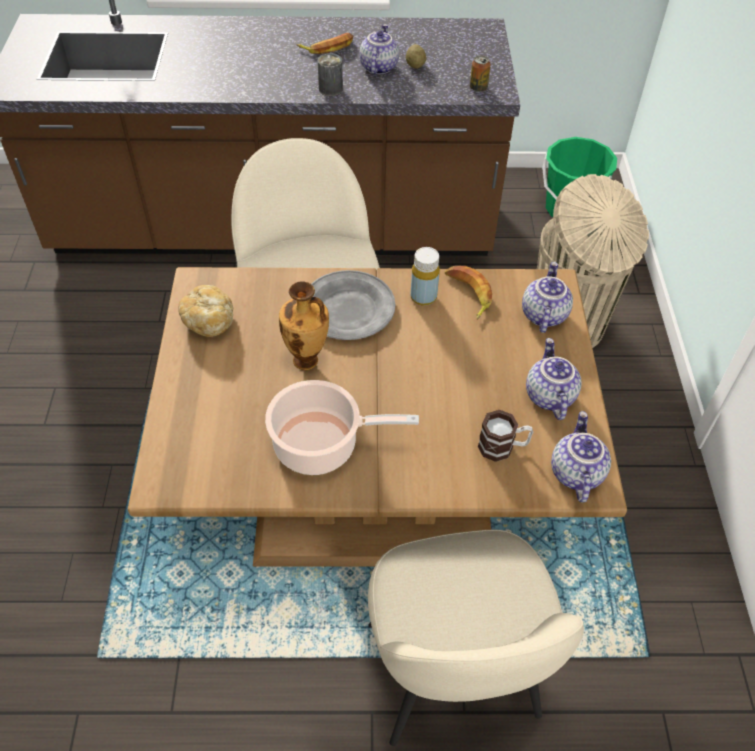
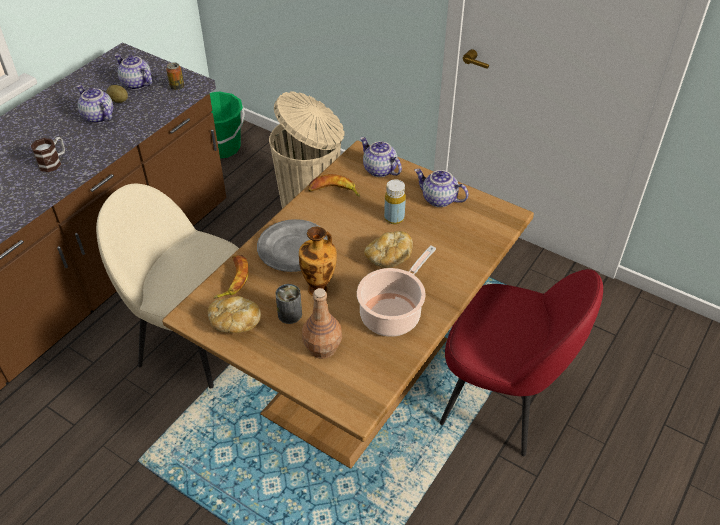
camera: 55 degrees left, 5 degrees down
banana [297,33,353,54] -> banana moved to [213,255,249,299]
can [318,54,343,96] -> can moved to [275,284,302,324]
beige chair [368,530,584,746] -> red chair [440,269,603,456]
yellow bottle [410,247,440,306] -> yellow bottle moved to [384,179,406,224]
mug [478,410,533,462] -> mug moved to [31,137,65,172]
teapot [551,411,611,502] -> teapot moved to [114,54,152,90]
none -> brown bottle [302,288,342,359]
none -> bread [364,231,413,268]

